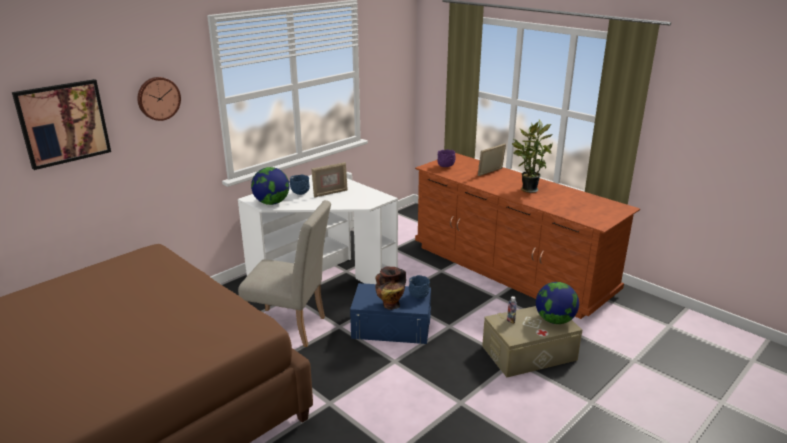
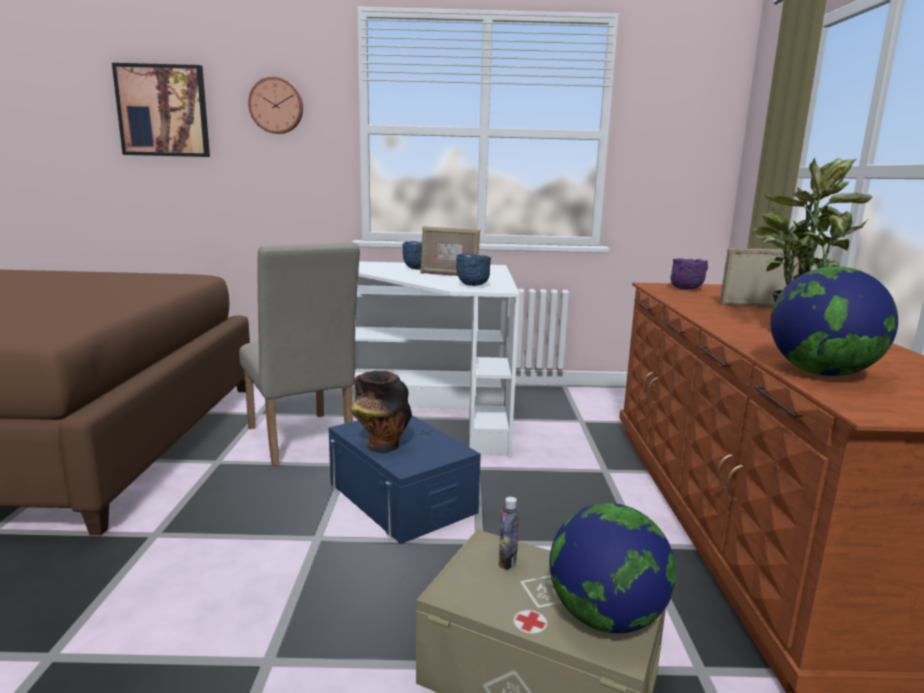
camera: 45 degrees right, 10 degrees down
globe [251,167,290,205] -> globe moved to [770,266,898,376]
blue bowl [409,275,430,299] -> blue bowl moved to [456,253,491,286]

